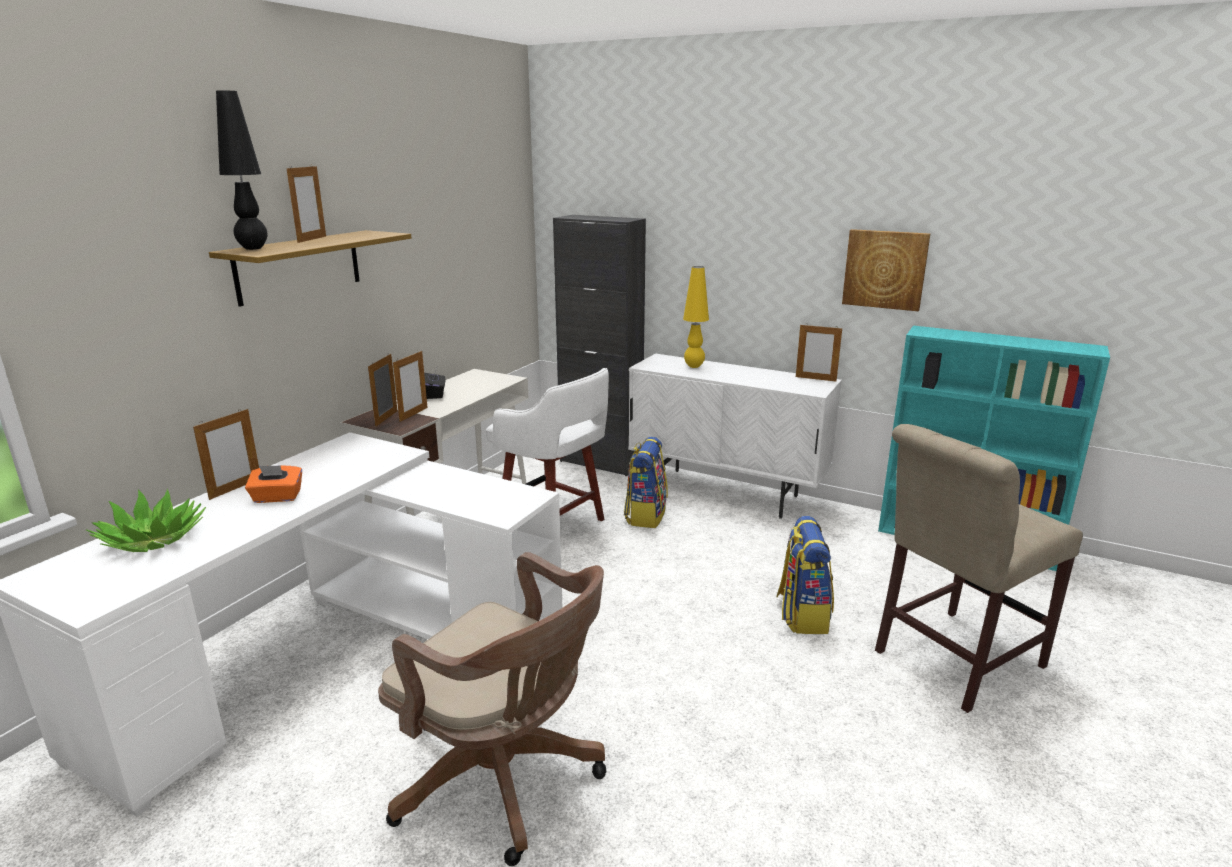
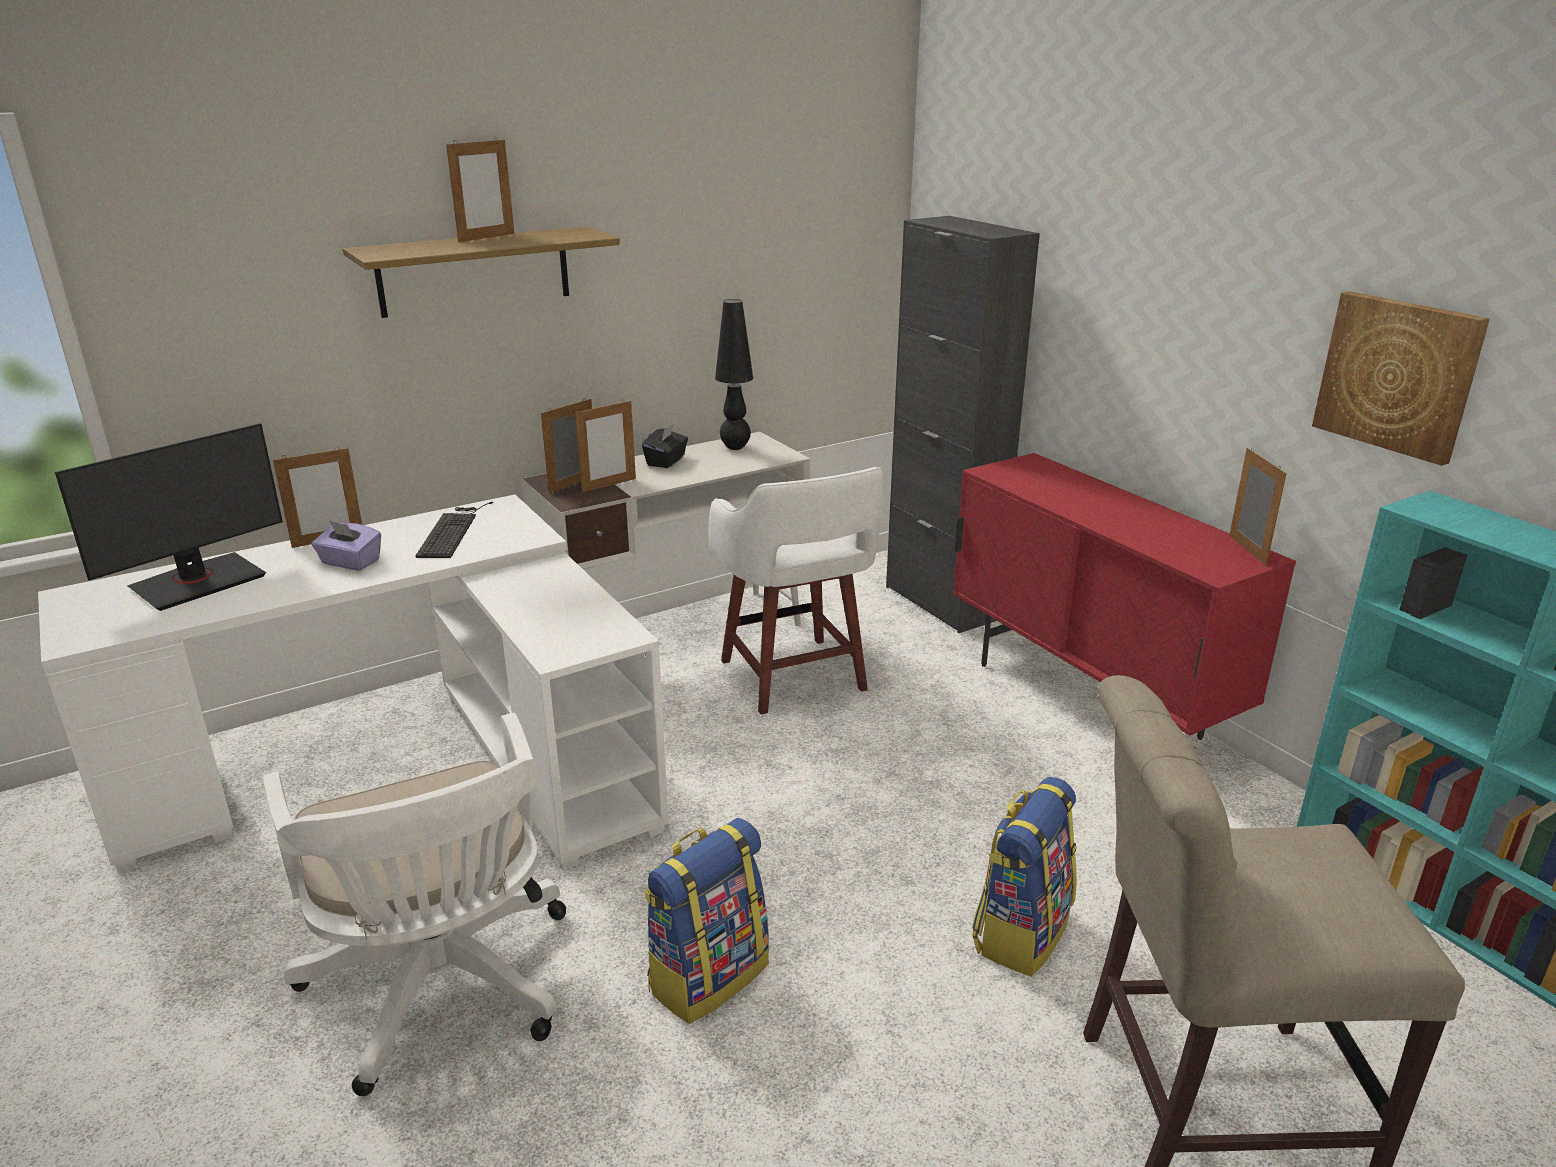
camera: 30 degrees right, 5 degrees up
potted plant [86,489,206,552] -> monitor [55,423,283,611]
black table lamp [216,90,268,250] -> black table lamp moved to [715,299,753,450]
orange tissue box [245,465,302,503] -> purple tissue box [312,520,381,571]
brown office chair [378,552,607,866] -> white office chair [263,713,566,1096]
backpack [624,437,668,528] -> backpack moved to [644,818,769,1024]
white cabinet [628,354,842,519] -> red cabinet [953,453,1296,740]
yellow table lamp [683,266,709,368] -> none
picture frame [796,323,842,381] -> picture frame turned 150 degrees counterclockwise [1229,448,1287,565]
none -> keyboard [415,502,493,558]

